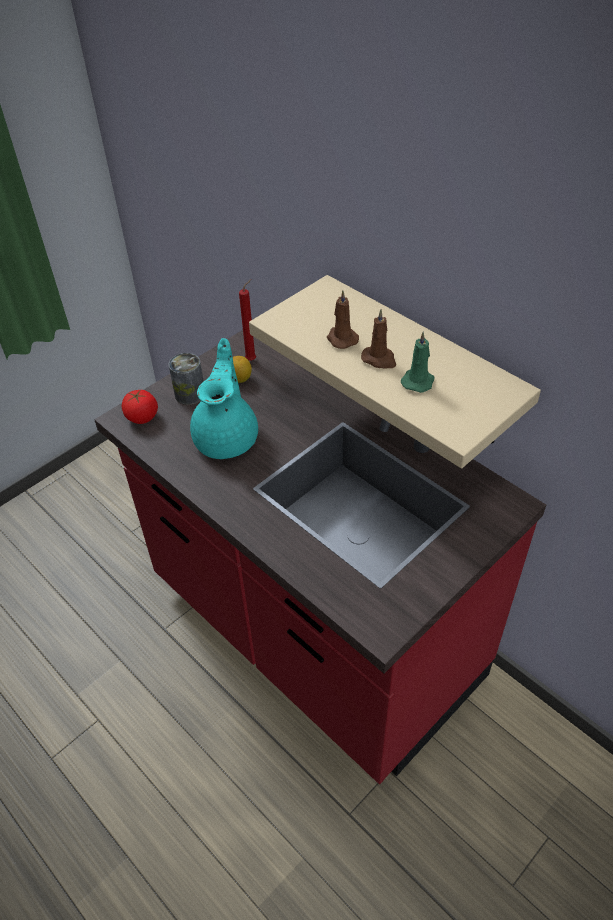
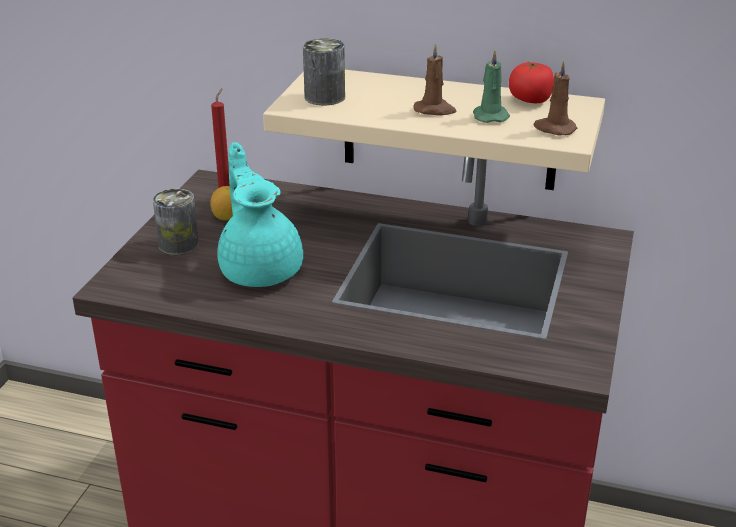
camera: 30 degrees left, 15 degrees down
tomato [122,390,158,424] -> tomato moved to [509,62,554,103]
brown candle [327,290,359,349] -> brown candle moved to [533,60,577,135]
none -> can [303,38,345,105]

